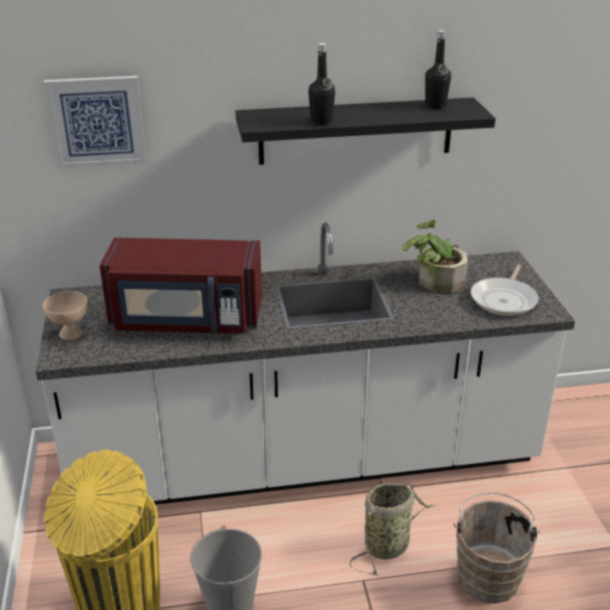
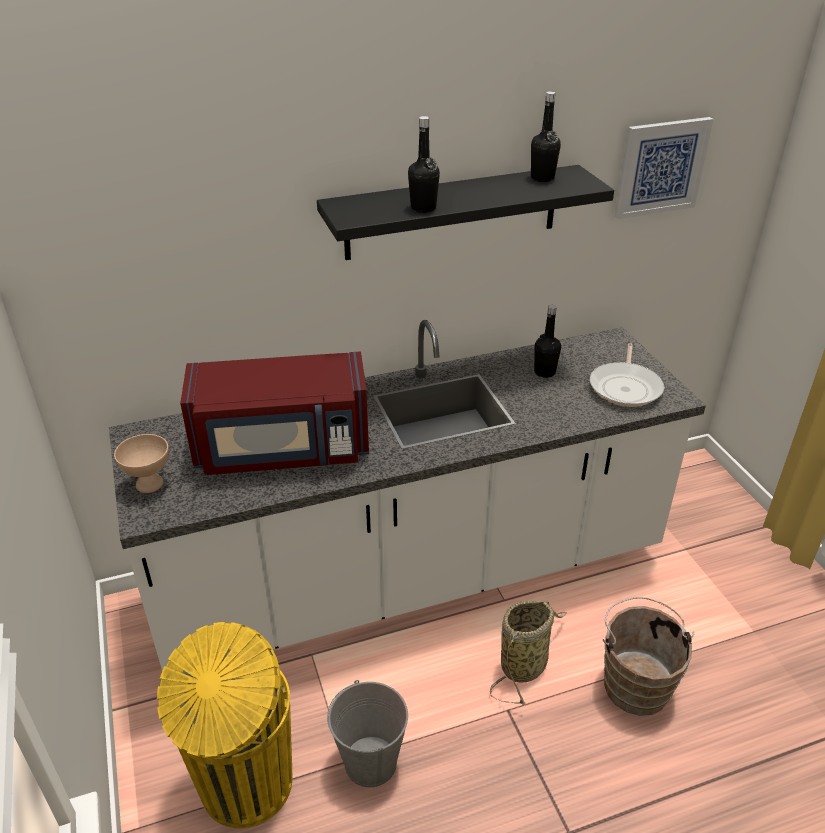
camera: 10 degrees left, 5 degrees up
picture [43,76,147,169] -> picture moved to [615,117,714,219]
potted plant [402,220,468,293] -> black bottle [534,305,561,378]

